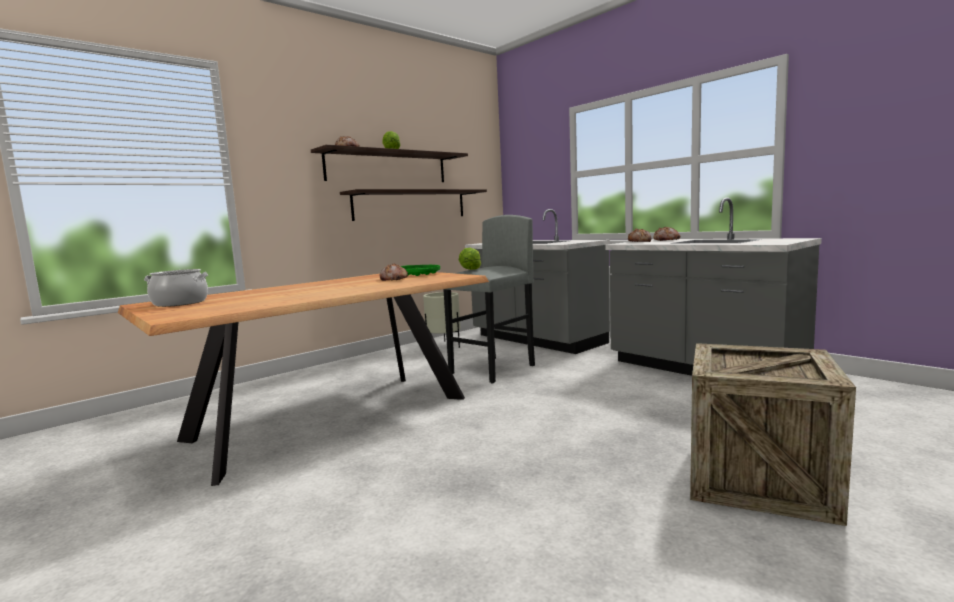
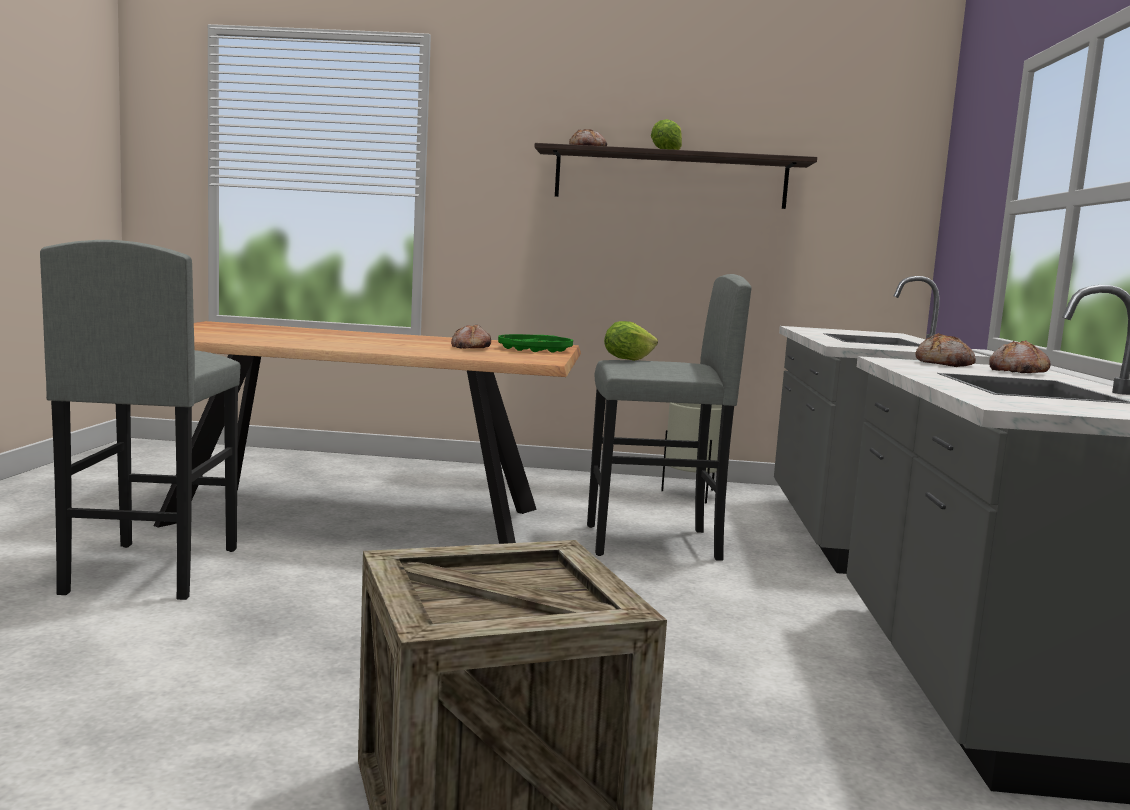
camera: 45 degrees right, 0 degrees up
cooking pot [144,269,208,307] -> none
shelf [340,189,487,221] -> none
none -> grey stool [40,240,240,600]

